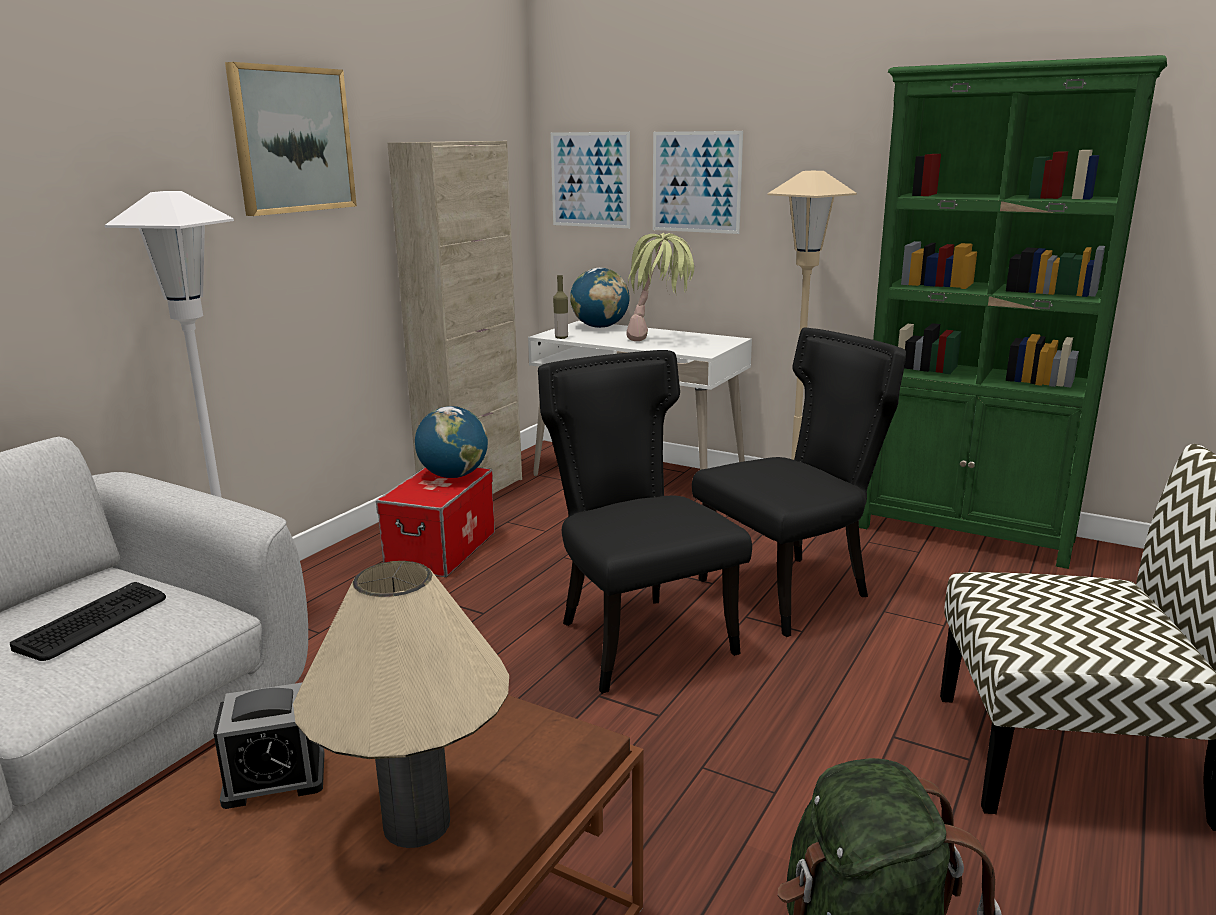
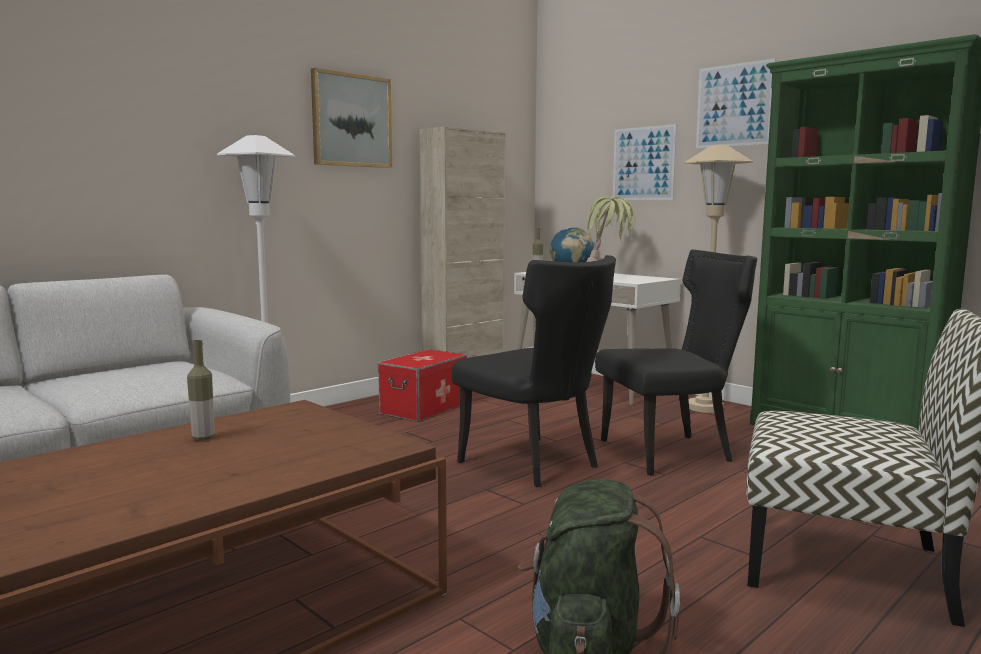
camera: 15 degrees right, 10 degrees down
keyboard [10,582,166,661] -> none
alarm clock [213,682,325,809] -> bottle [187,340,215,441]
beige table lamp [293,561,509,848] -> none
globe [415,406,488,478] -> none
black chair [538,350,752,694] -> black chair turned 150 degrees clockwise [452,255,616,487]
picture [551,132,630,228] -> picture moved to [696,58,776,148]

